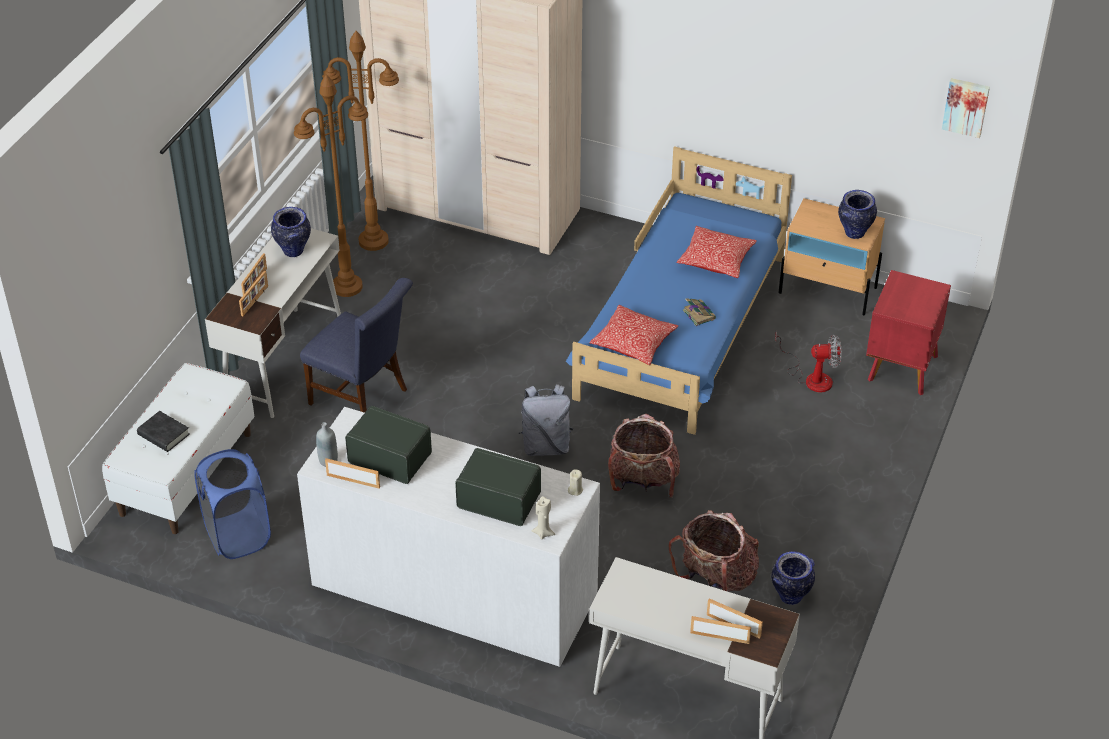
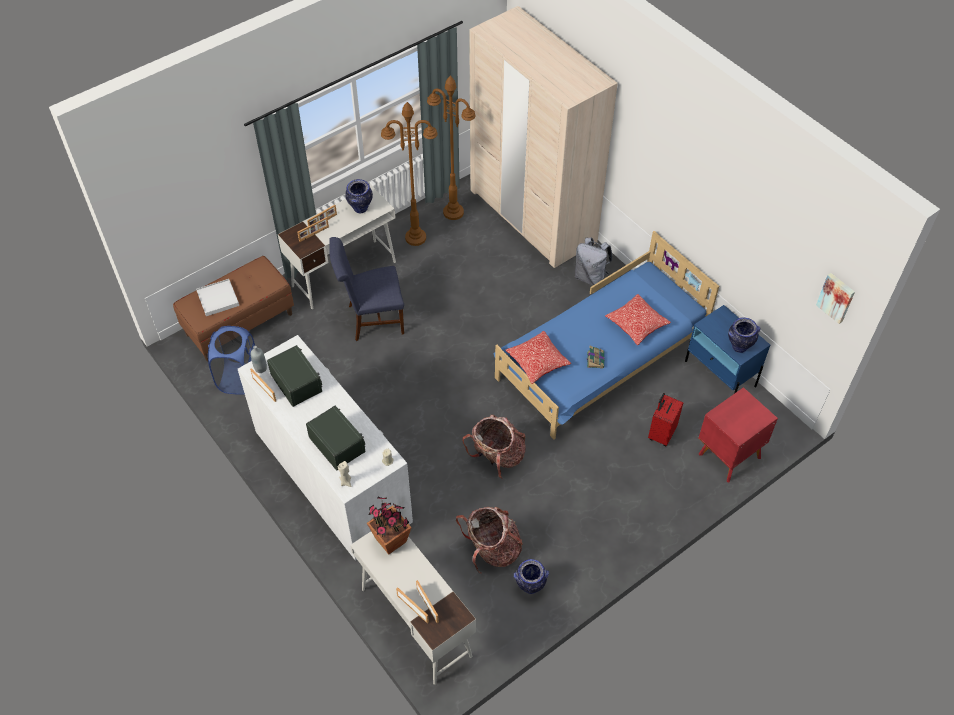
camera: 30 degrees right, 10 degrees up
white bench [102,363,254,534] -> brown bench [173,256,294,361]
black book [137,411,190,452] -> white tray [196,279,239,316]
blue chair [300,278,413,413] -> blue chair turned 105 degrees clockwise [329,237,404,341]
grey backpack [519,384,573,456] -> grey backpack moved to [575,238,613,285]
fan [775,332,841,392] -> red suitcase [648,393,683,446]
beige nightstand [778,198,885,315] -> blue nightstand [685,305,770,394]
none -> potted plant [367,496,412,554]

